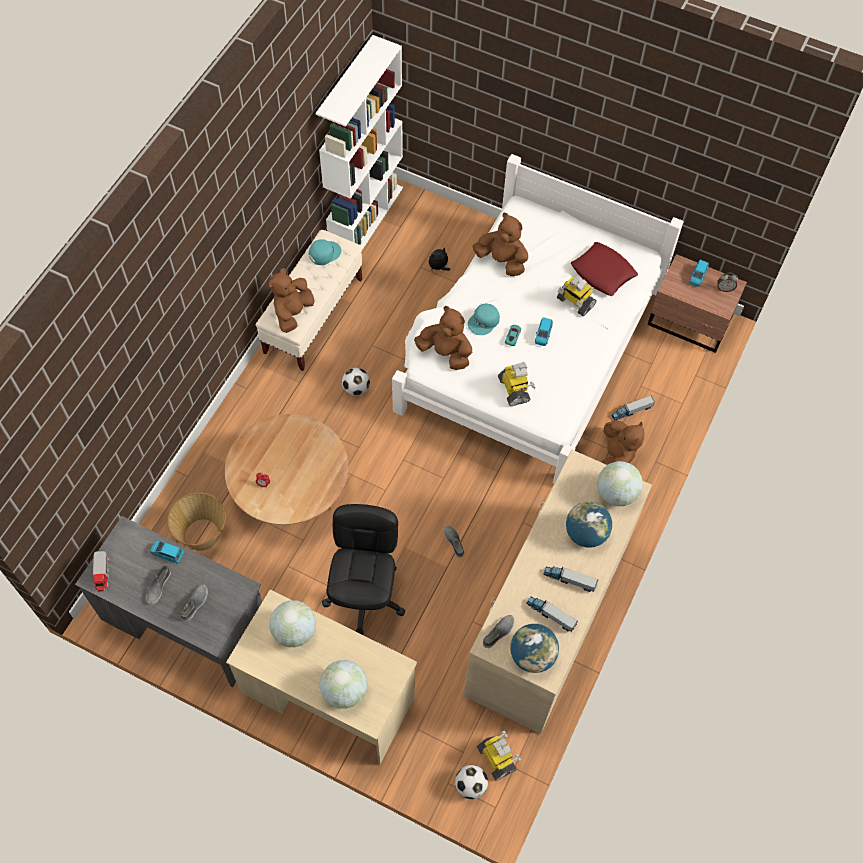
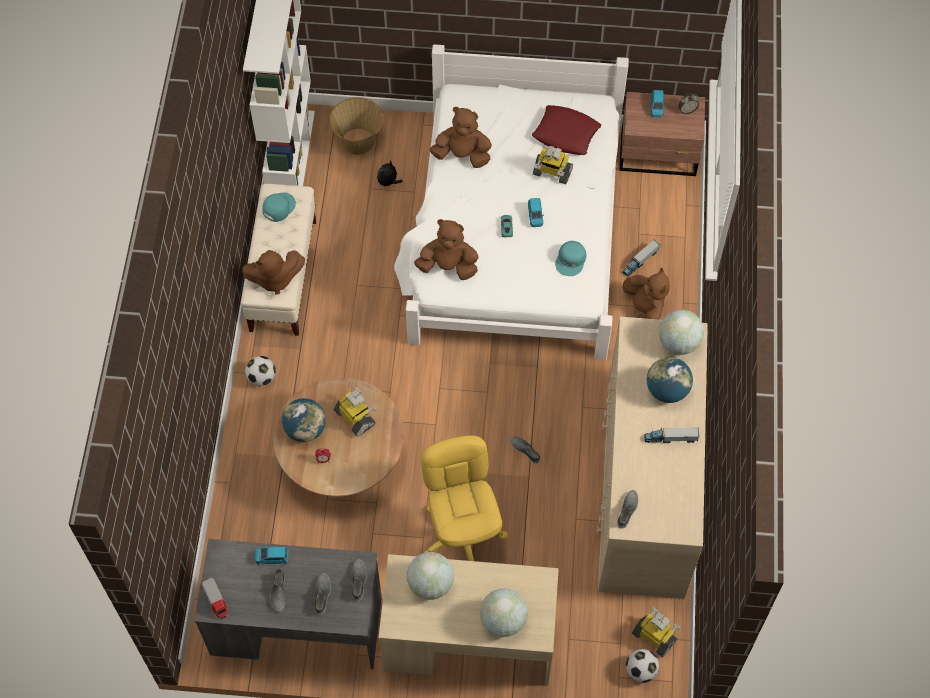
camera: 20 degrees left, 0 degrees up
basket [167,492,226,551] -> basket moved to [329,97,384,155]
brown plush toy [269,268,314,333] -> brown plush toy turned 105 degrees counterclockwise [242,250,305,295]
black office chair [322,504,405,635] -> yellow office chair [421,436,508,561]
football [342,368,370,395] -> football moved to [245,356,276,386]
turquoise cap [468,304,500,335] -> turquoise cap moved to [555,241,586,276]
toy robot [498,362,535,406] -> toy robot moved to [334,387,377,436]
globe [510,624,559,673] -> globe moved to [282,398,326,442]
toy truck [526,596,578,633] -> none
none -> grey shoe [352,559,367,601]

